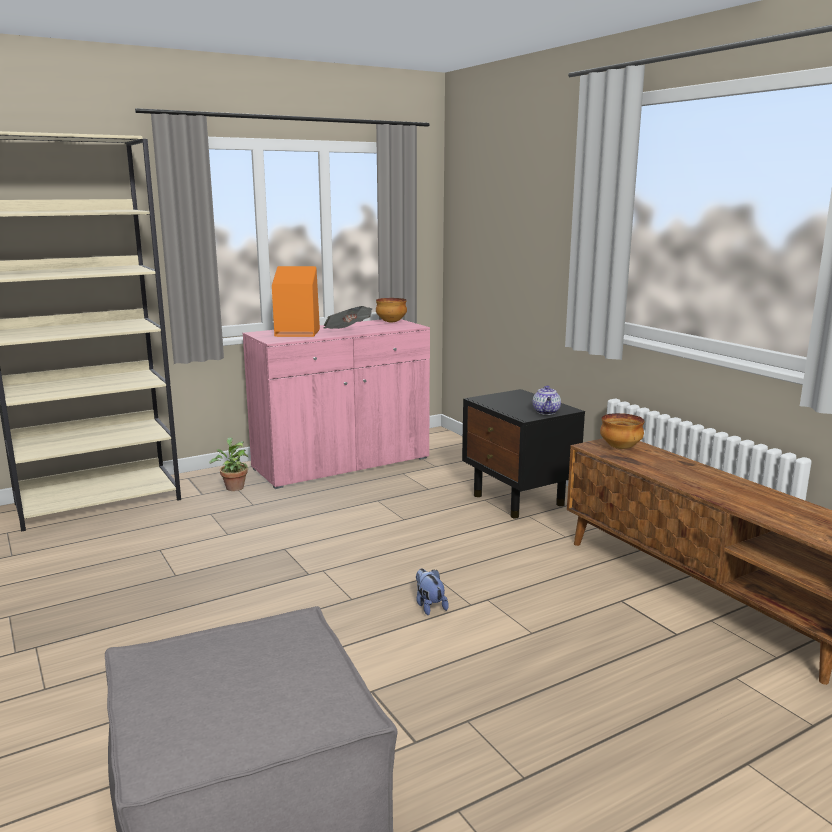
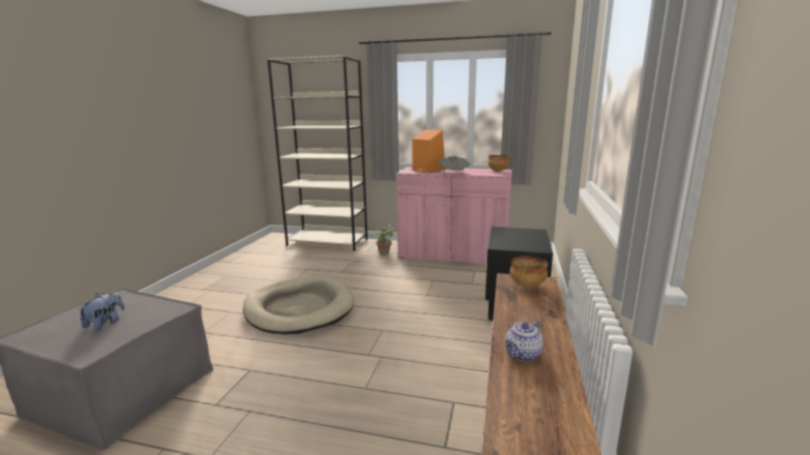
camera: 45 degrees right, 0 degrees up
plush toy [416,569,449,615] -> plush toy moved to [78,292,124,331]
teapot [532,386,561,415] -> teapot moved to [505,320,543,361]
none -> beige dog bed [243,276,355,334]

